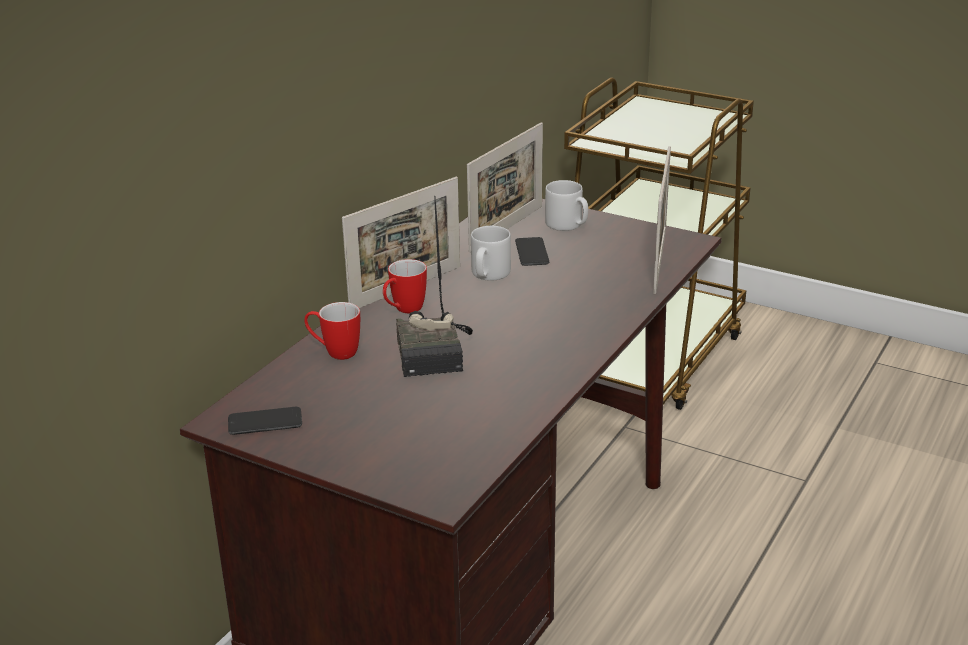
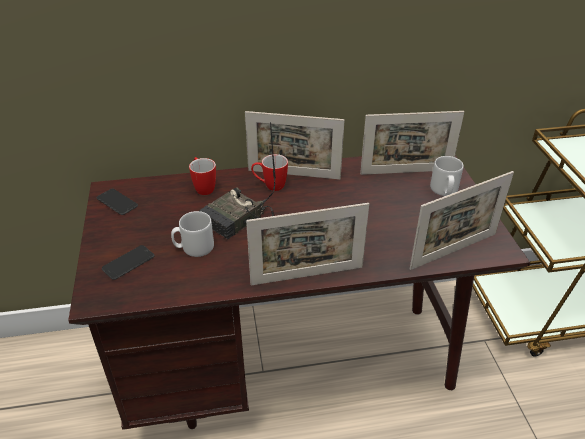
camera: 50 degrees right, 10 degrees up
grey mug [471,226,511,281] -> grey mug moved to [171,211,214,257]
phone [515,237,549,266] -> phone moved to [102,245,154,280]
none -> picture frame [246,203,369,285]

